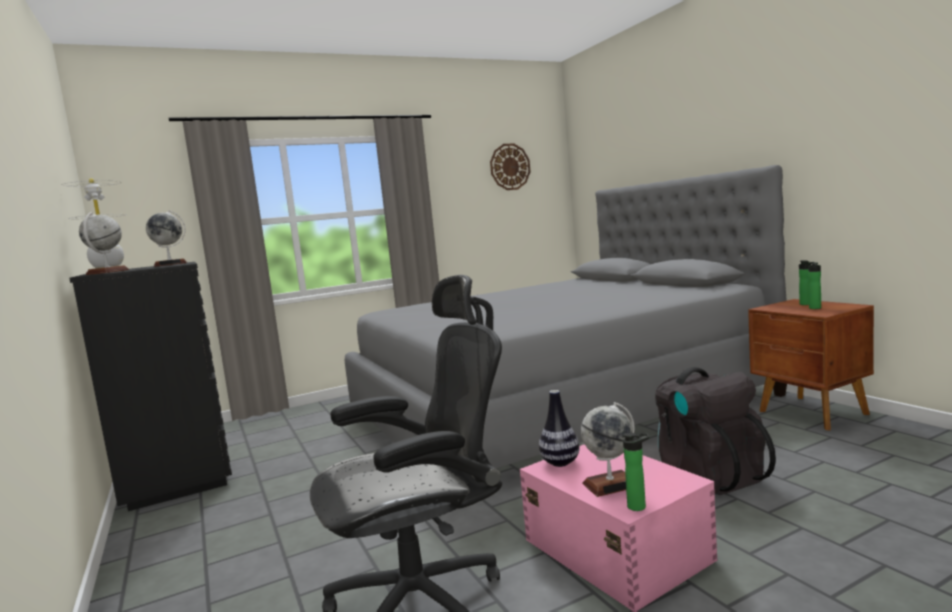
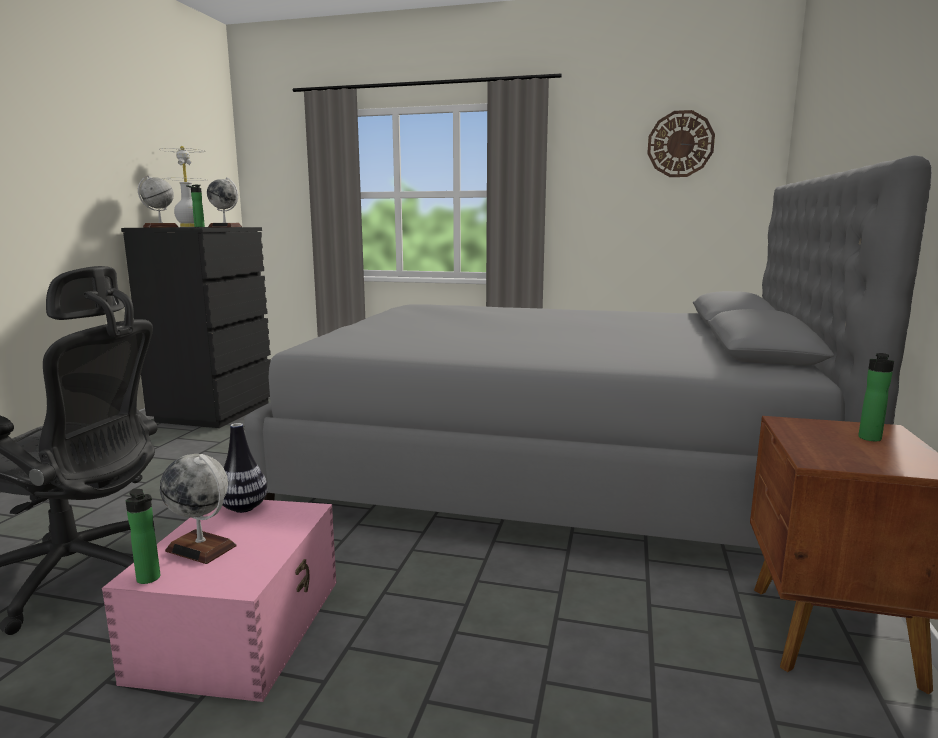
camera: 40 degrees right, 5 degrees up
black backpack [655,367,776,495] -> none
bottle [808,262,821,309] -> bottle moved to [186,185,205,227]

